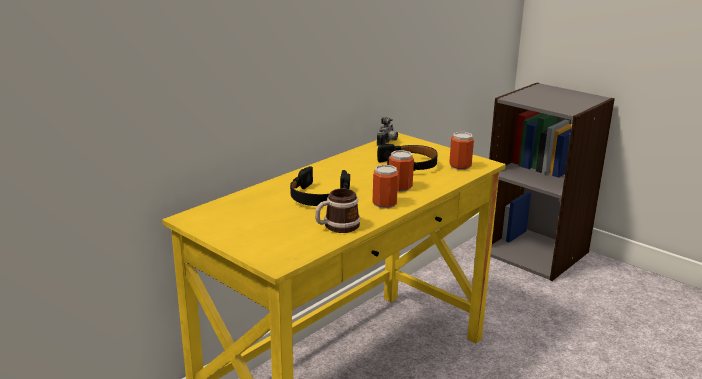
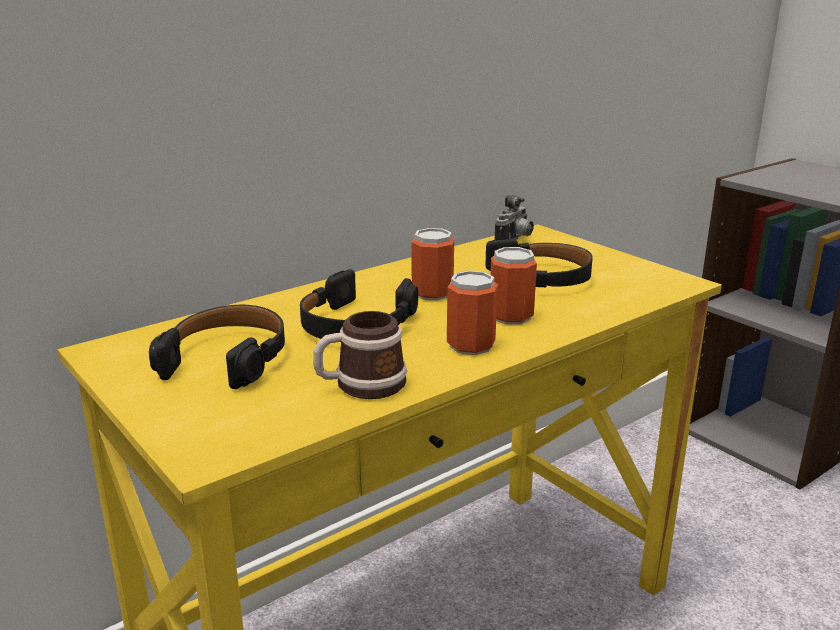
camera: 10 degrees right, 0 degrees up
can [449,132,474,170] -> can moved to [411,228,454,301]
none -> black headphones [149,305,285,389]

